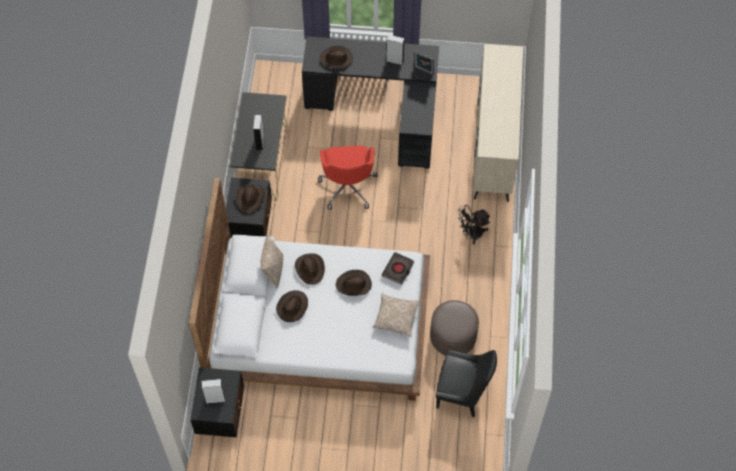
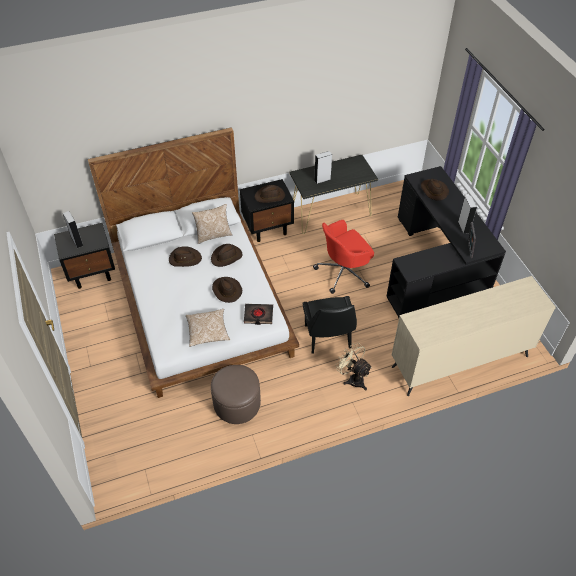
camera: 65 degrees right, 10 degrees down
black chair [436,350,497,418] -> black chair moved to [303,296,357,354]
black fan [458,205,490,244] -> beige fan [335,343,372,391]

